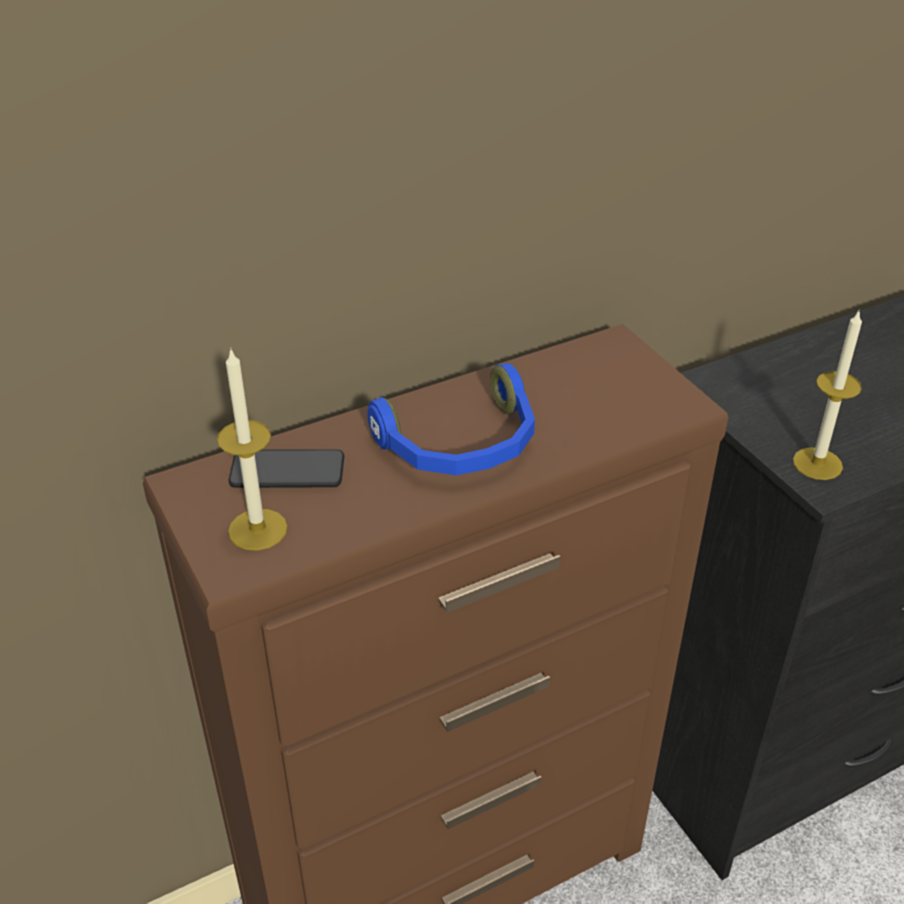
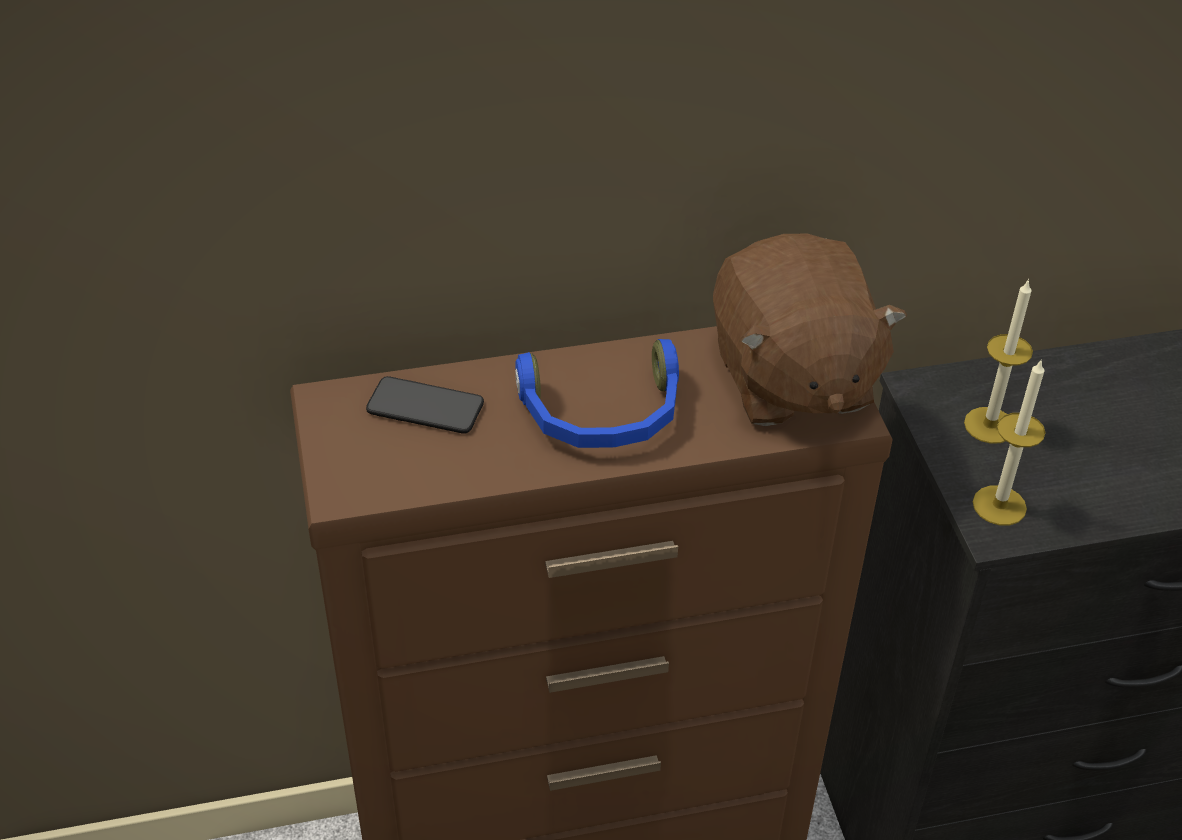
camera: 15 degrees right, 5 degrees up
candle [217,348,288,550] -> candle moved to [964,279,1033,444]
none -> brown plush toy [713,234,907,426]

